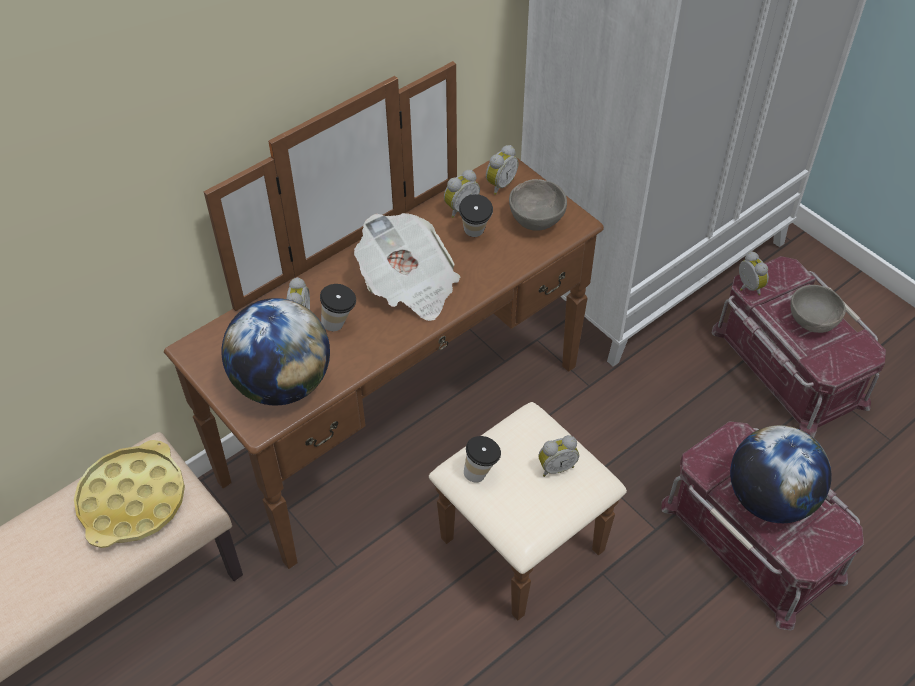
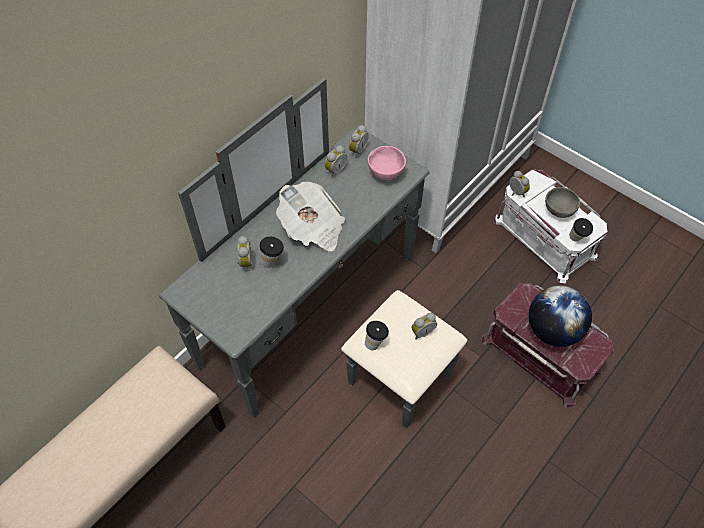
camera: 10 degrees left, 5 degrees up
yellow tray [74,440,185,548] -> none
brown dresser [164,61,627,620] -> grey dresser [159,78,467,429]
globe [222,298,330,405] -> none
cup [459,194,493,237] -> cup moved to [569,218,593,241]
grey bowl [509,179,567,231] -> pink bowl [368,146,406,180]
red storage box [712,256,886,438] -> white storage box [493,169,607,283]

